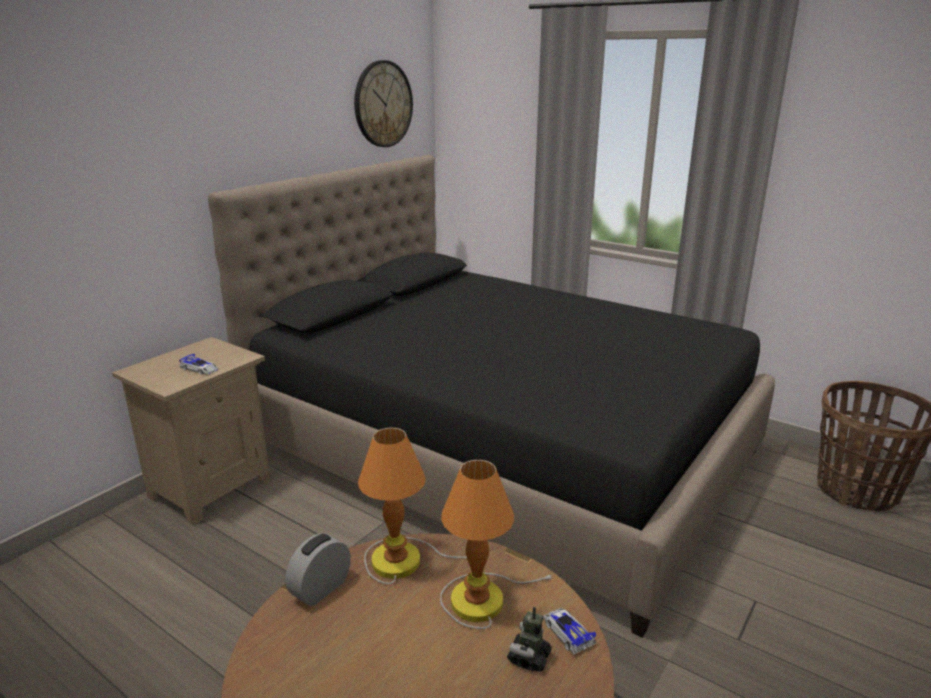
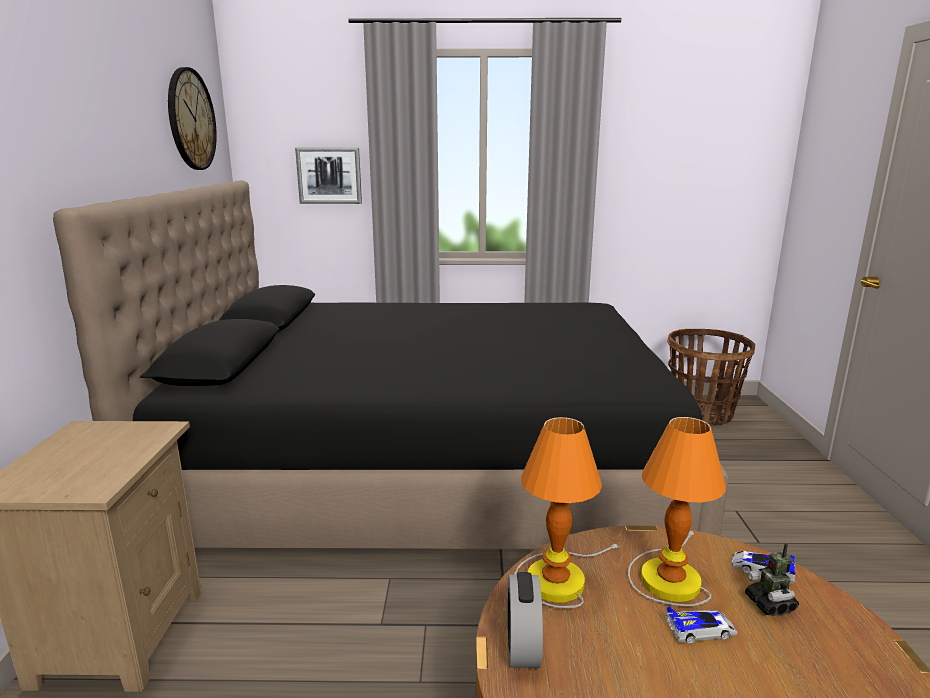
camera: 35 degrees left, 5 degrees down
toy car [179,353,218,374] -> toy car moved to [665,606,737,644]
none -> picture [295,148,362,204]

